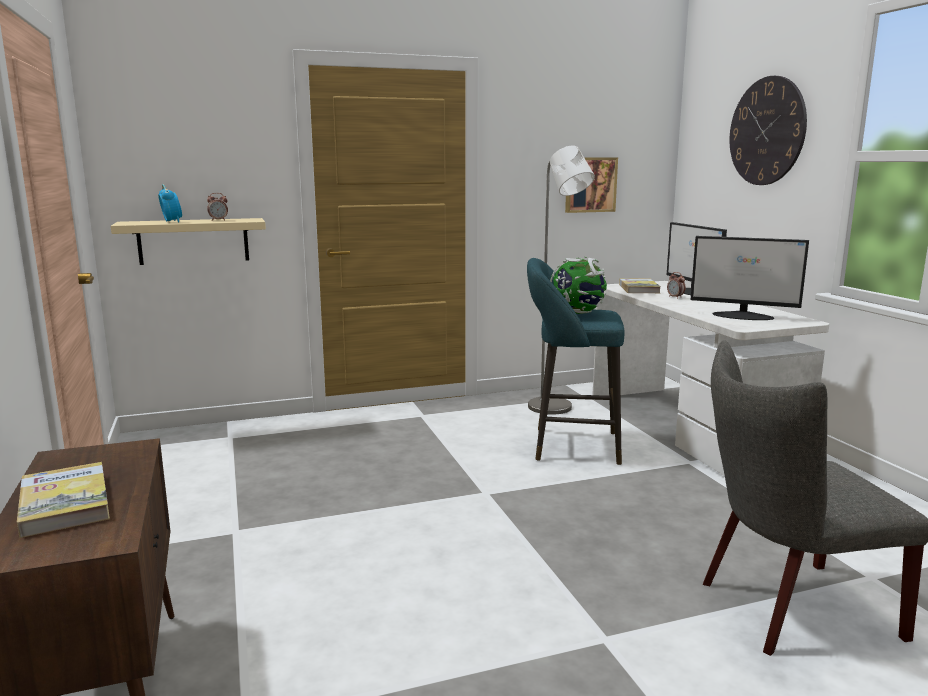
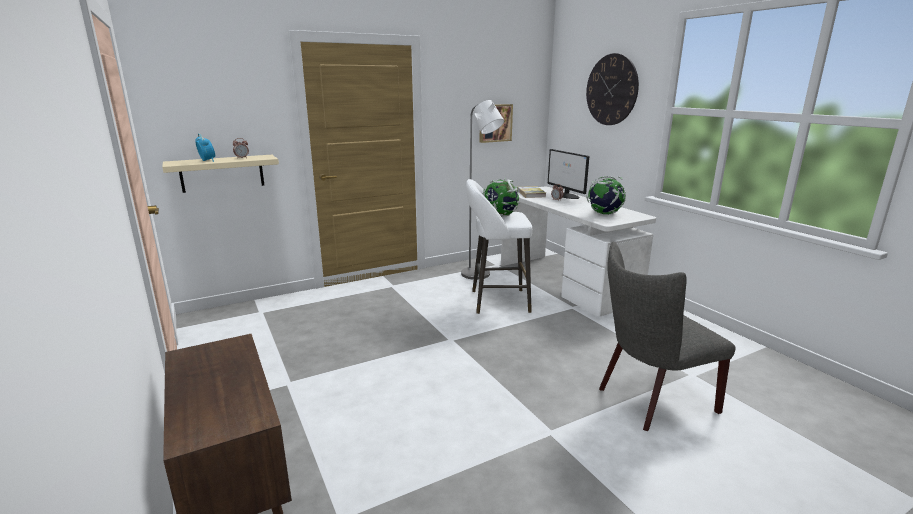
camera: 10 degrees left, 5 degrees up
book [17,462,110,538] -> none
turquoise stool [527,258,624,465] -> white stool [466,179,532,314]
monitor [691,236,809,320] -> globe [586,176,626,215]

